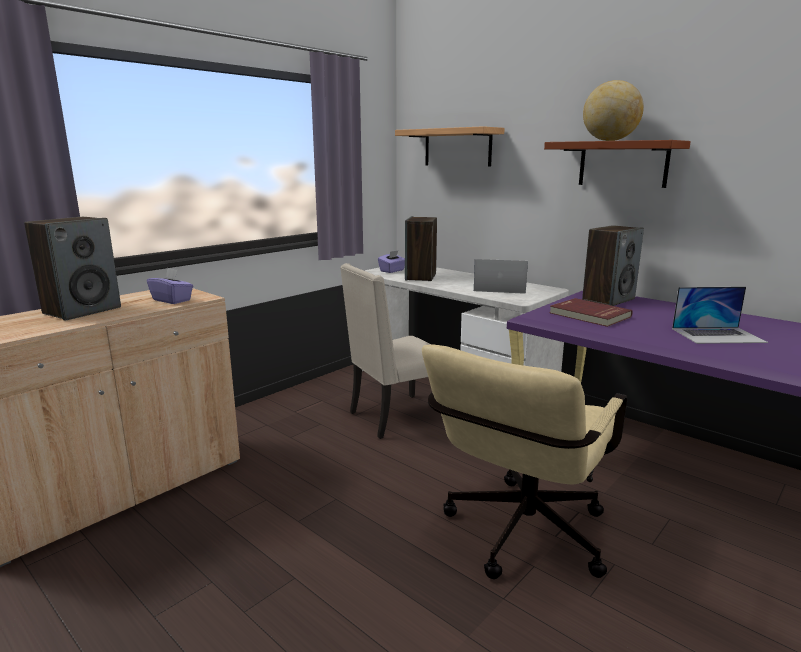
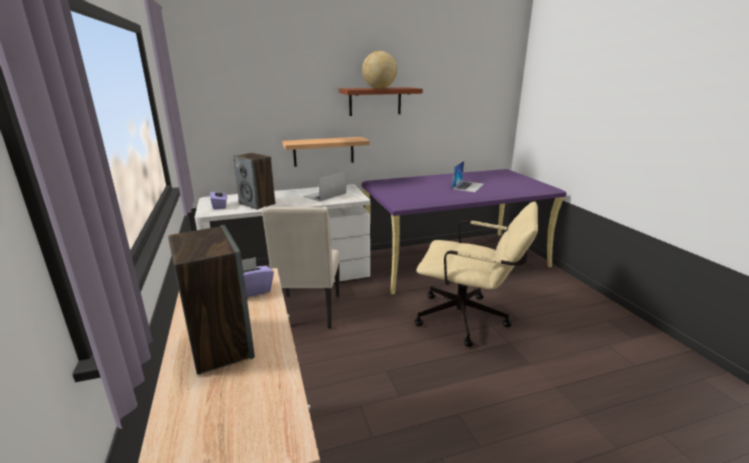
camera: 60 degrees left, 5 degrees up
shelf [395,126,505,166] -> shelf moved to [282,137,370,167]
beige office chair [422,345,627,579] -> beige office chair turned 45 degrees counterclockwise [415,202,538,347]
red book [549,298,633,327] -> none
speaker [582,225,644,306] -> none

